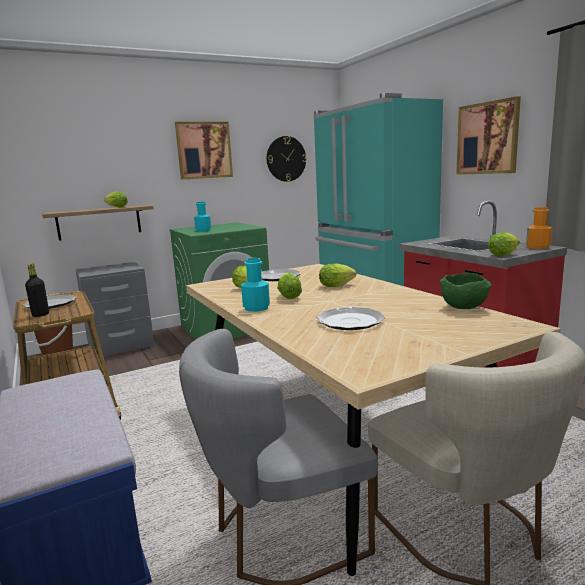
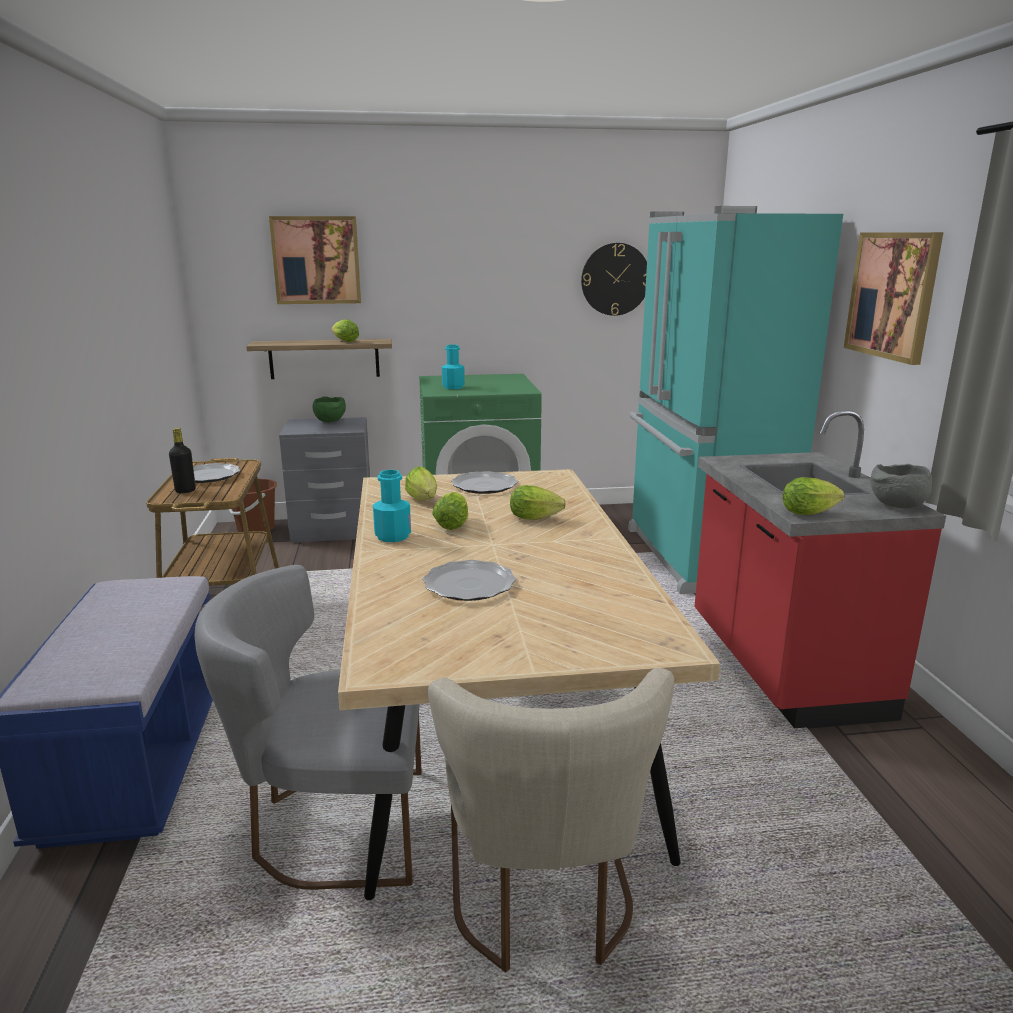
camera: 20 degrees right, 5 degrees up
picture [175,122,233,180] -> picture moved to [269,216,361,304]
green bowl [440,273,492,309] -> green bowl moved to [313,397,346,422]
orange bottle [526,207,552,249] -> grey bowl [871,464,932,508]

